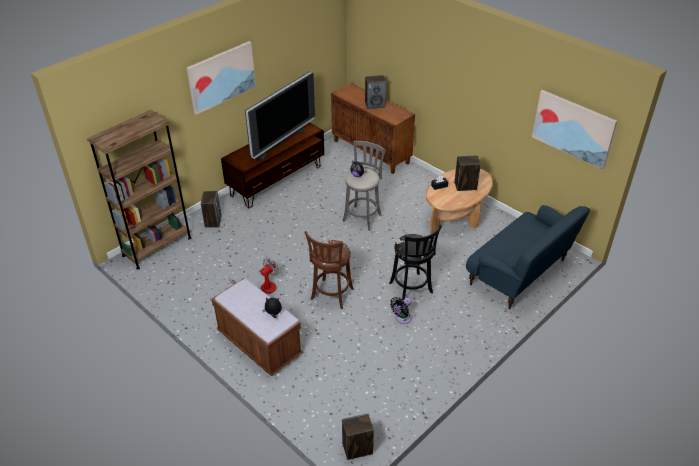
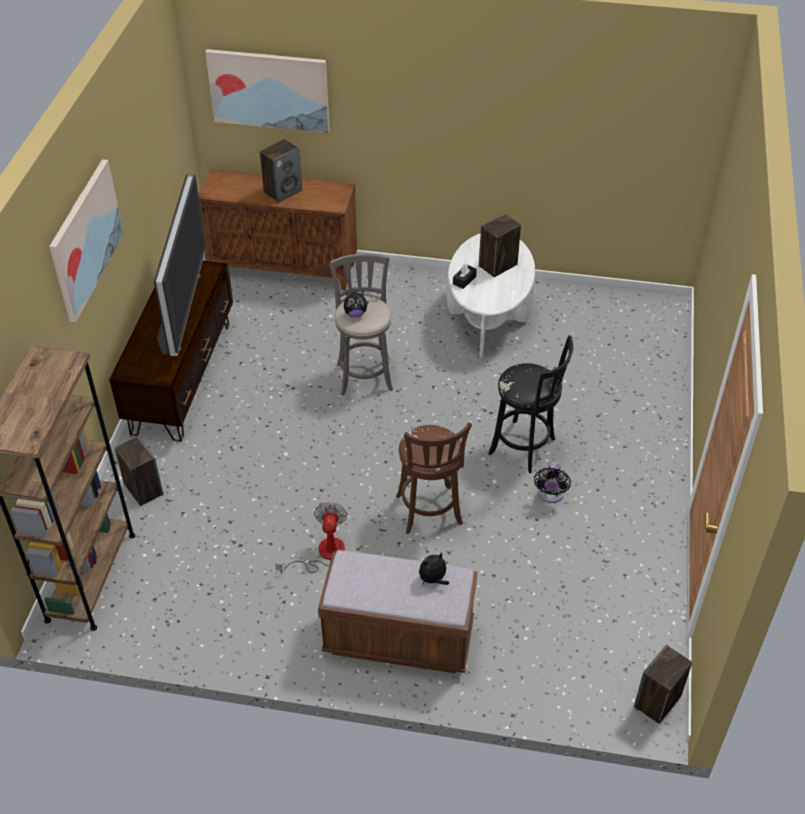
camera: 35 degrees left, 5 degrees up
brown coffee table [426,169,493,234] -> white coffee table [447,234,535,358]
blue sofa [466,205,590,309] -> none
picture [532,90,617,170] -> picture moved to [205,49,330,133]

